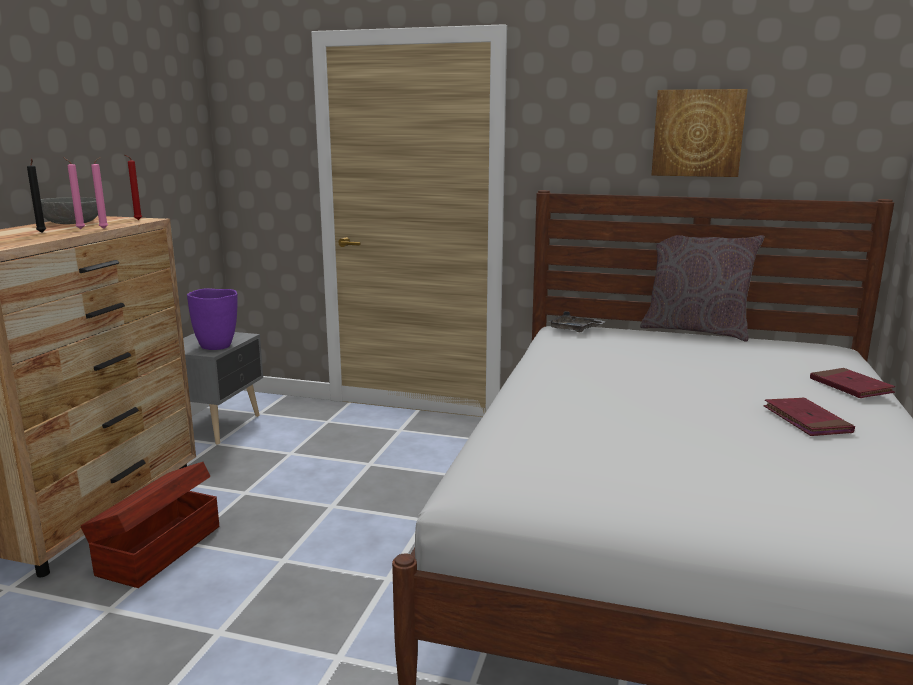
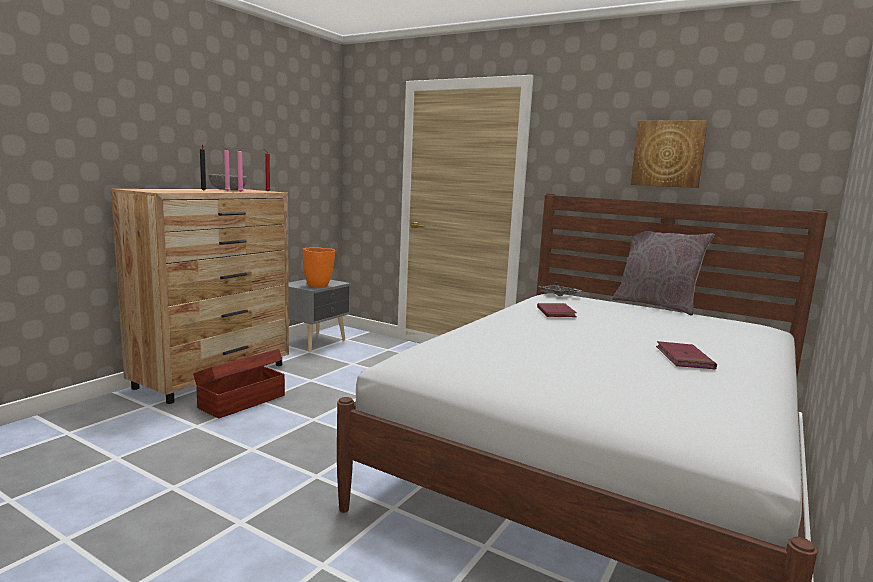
camera: 15 degrees right, 5 degrees down
purple vase [187,288,237,350] -> orange vase [303,247,335,288]
red book [810,368,896,398] -> red book moved to [537,303,577,317]

